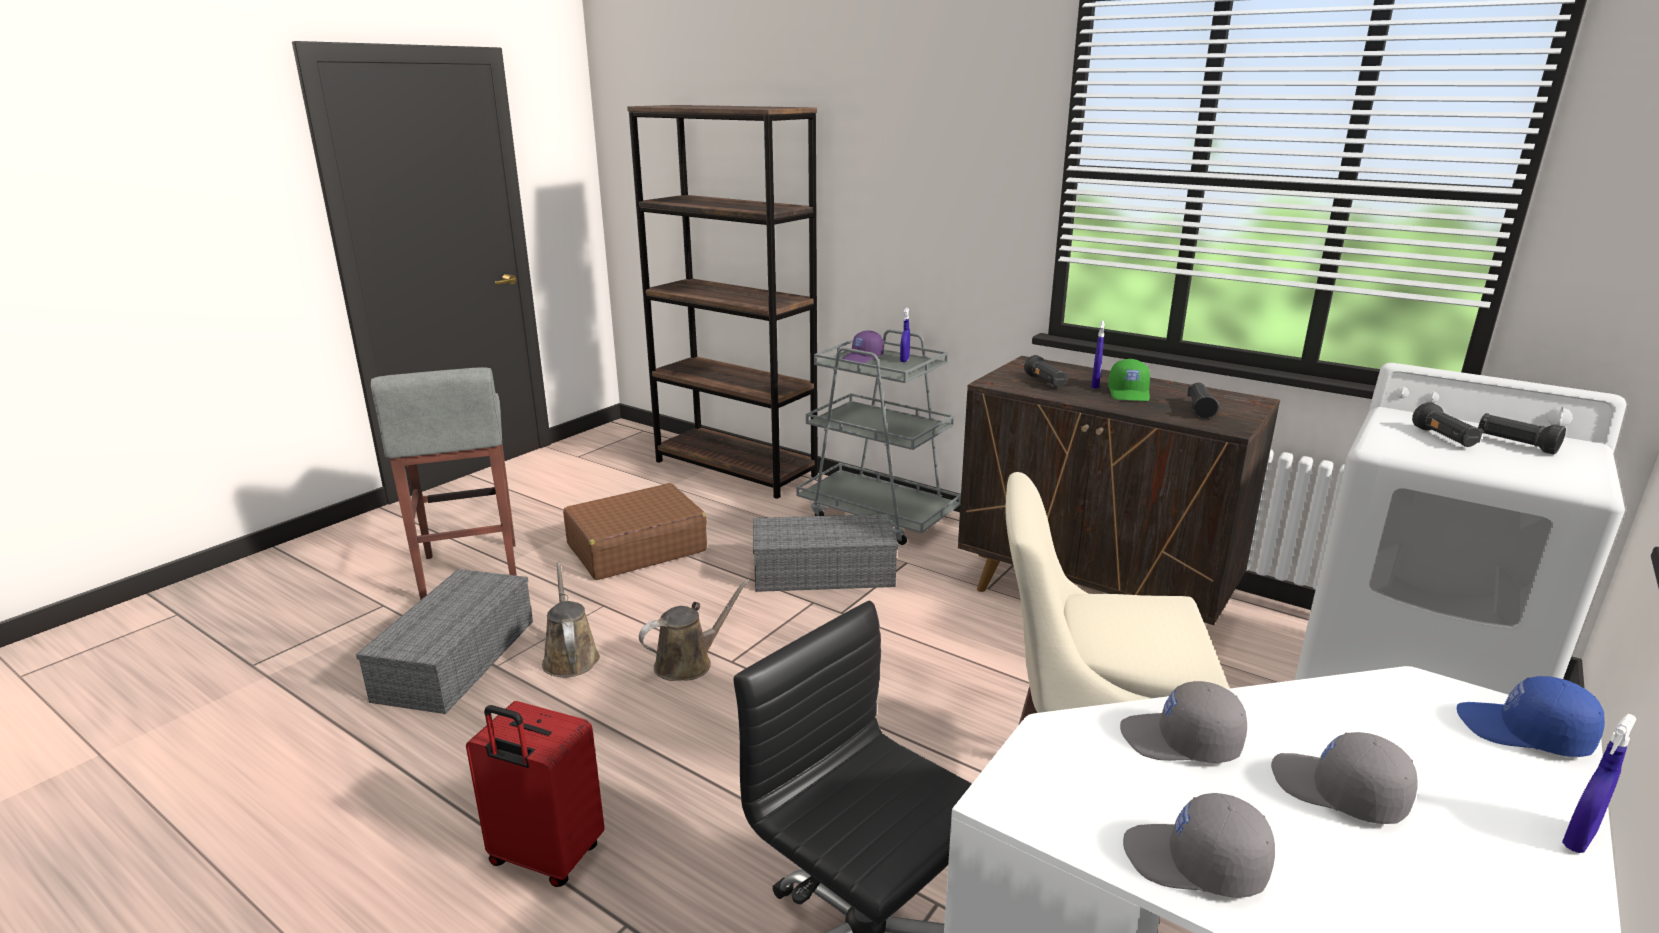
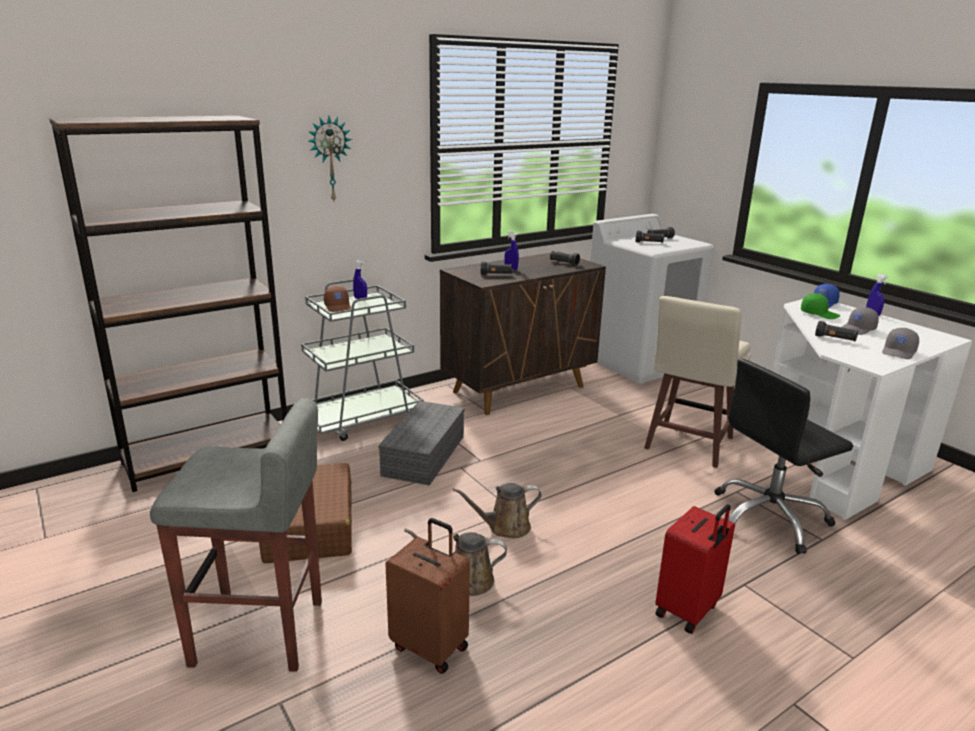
camera: 70 degrees left, 0 degrees up
grey storage box [356,569,533,714] -> brown suitcase [385,518,470,674]
brown watering can [639,579,750,681] -> brown watering can turned 90 degrees counterclockwise [453,483,542,538]
purple cap [842,330,884,363] -> brown cap [324,286,351,312]
green cap [1108,359,1150,401] -> green cap moved to [801,293,840,319]
grey cap [1120,681,1247,763] -> black flashlight [815,321,858,341]
none -> wall clock [308,116,352,201]

